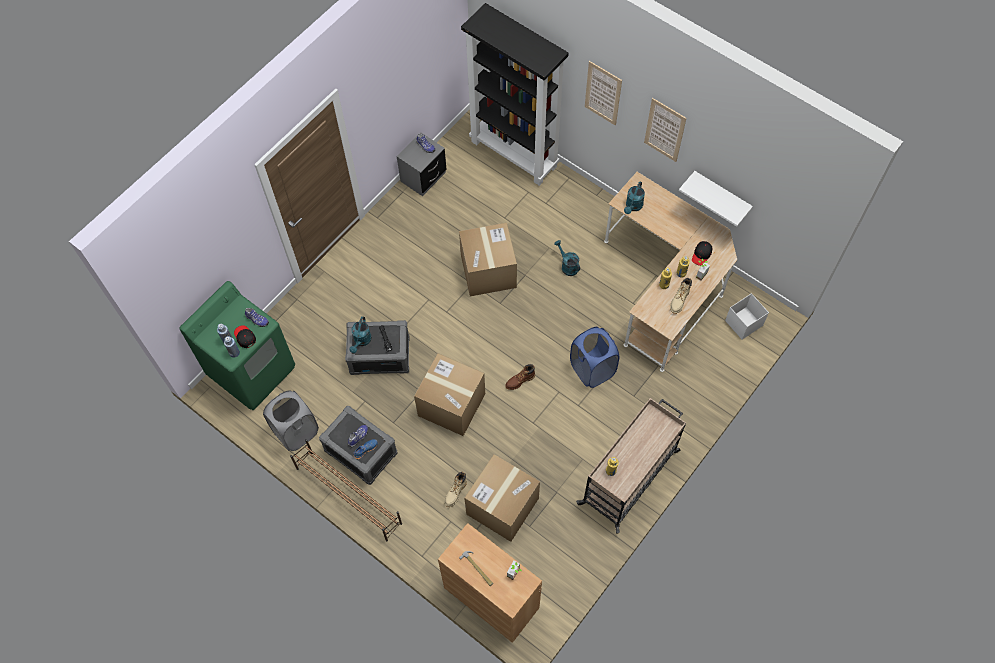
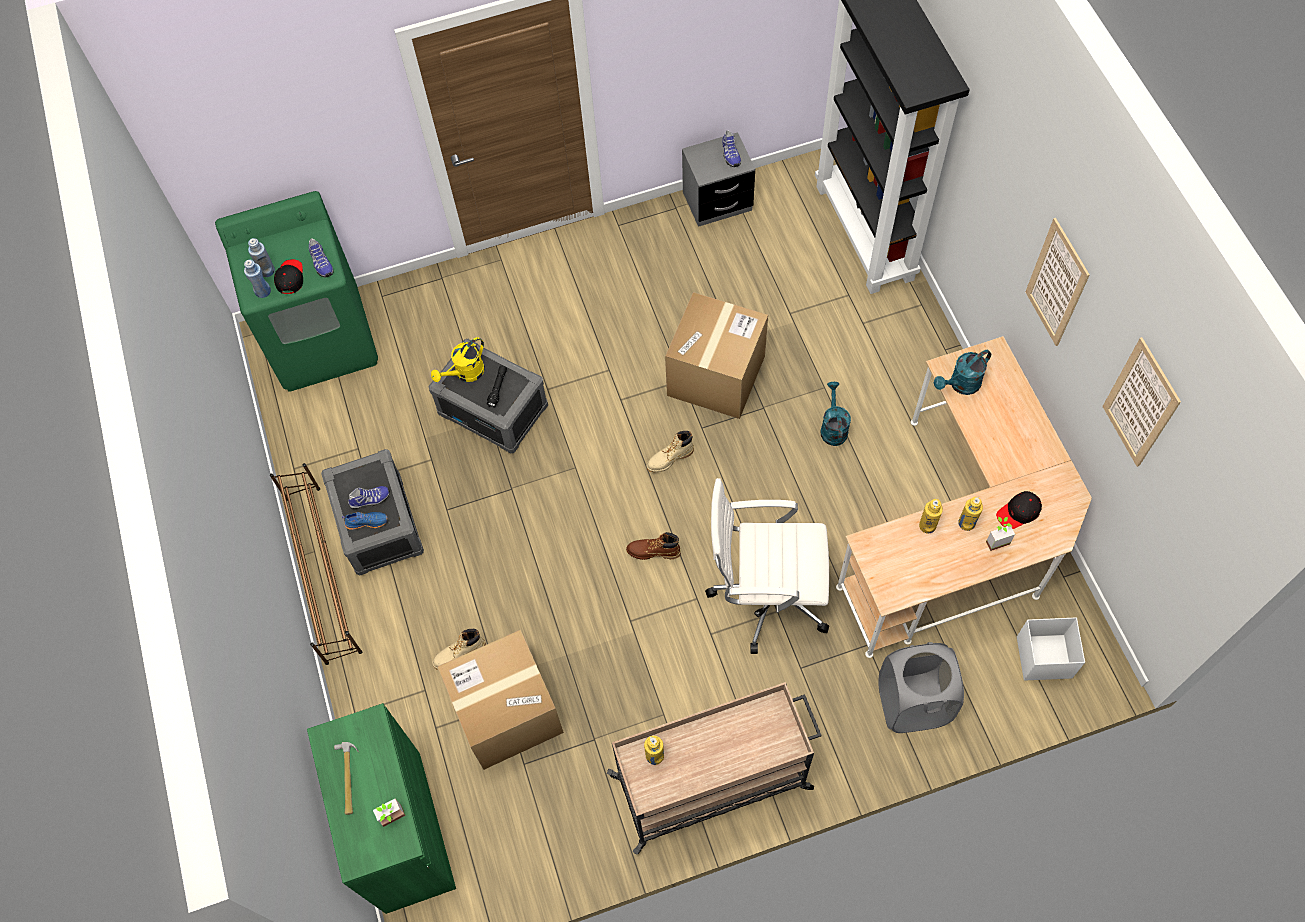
camera: 35 degrees right, 0 degrees up
grey laundry basket [263,390,319,451] -> grey laundry basket moved to [878,642,964,733]
turquoise watering can [349,316,372,353] -> yellow watering can [431,337,485,382]
cardboard box [414,353,485,436] -> none
brown cabinet [438,523,542,643] -> green cabinet [307,703,456,914]
blue laundry basket [570,327,619,388] -> white office chair [705,478,829,654]
picture [585,61,622,125] -> picture moved to [1102,337,1181,467]
beige boot [670,278,692,314] -> beige boot moved to [647,431,694,473]
white shelf [679,171,753,227] -> none

